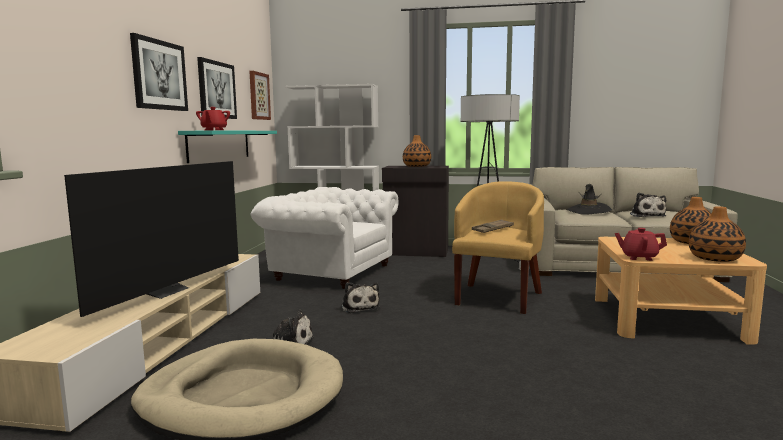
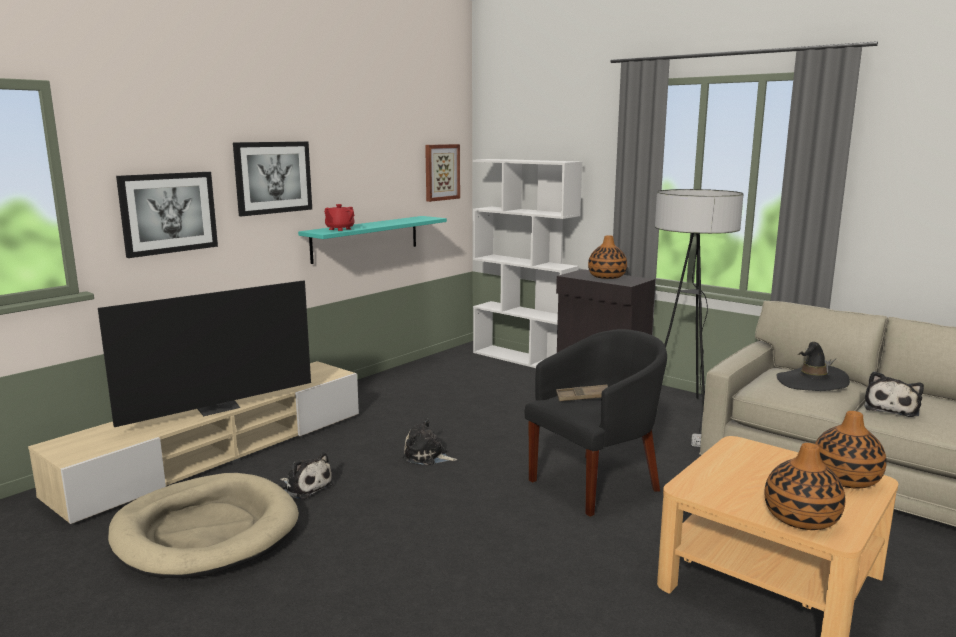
camera: 30 degrees right, 5 degrees up
picture [197,57,237,119] -> picture moved to [116,172,218,258]
white armchair [250,187,399,289] -> none
plush toy [341,282,380,313] -> plush toy turned 105 degrees clockwise [403,418,457,465]
yellow armchair [452,181,544,314] -> black armchair [525,329,667,517]
red teapot [615,228,667,261] -> none

